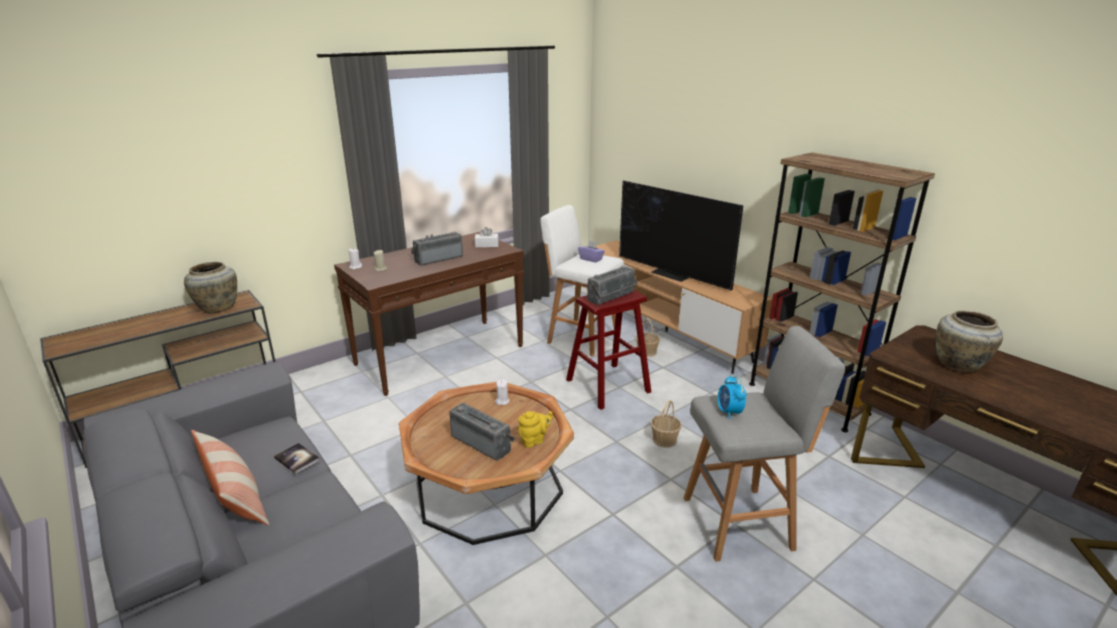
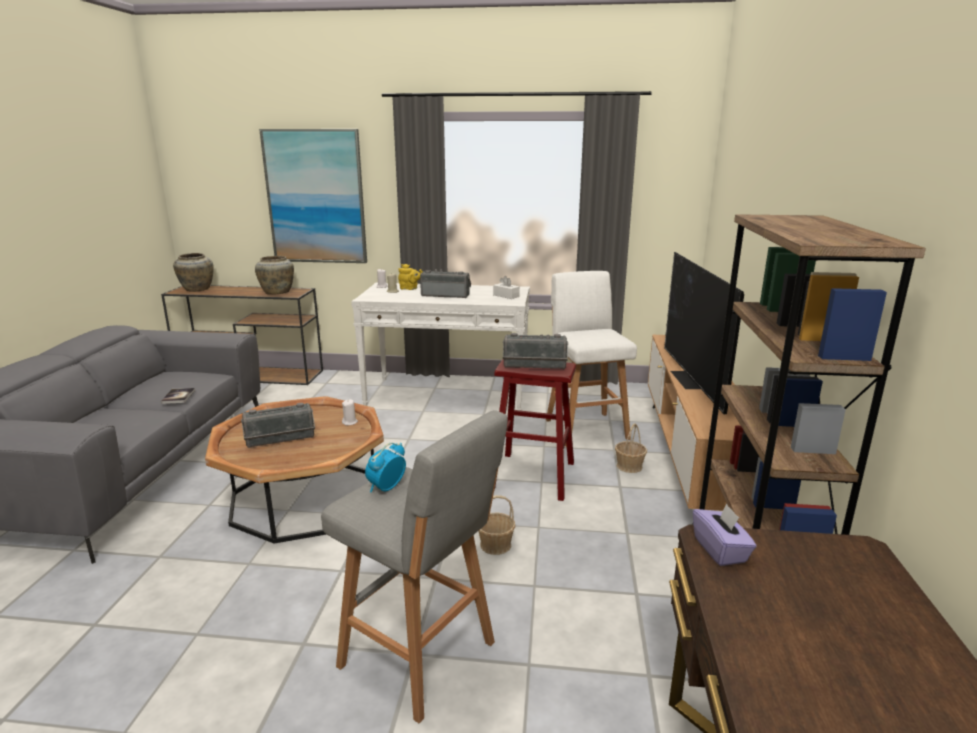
camera: 45 degrees right, 5 degrees down
pillow [191,430,269,525] -> none
brown console table [334,232,524,396] -> white console table [351,283,530,411]
radio [449,403,515,460] -> radio turned 75 degrees clockwise [241,403,315,448]
yellow teapot [518,411,553,448] -> yellow teapot moved to [398,264,423,290]
purple tissue box [578,241,605,262] -> purple tissue box moved to [693,503,757,566]
beige vase [936,311,1003,372] -> beige vase moved to [173,253,214,292]
none -> picture [259,129,367,263]

